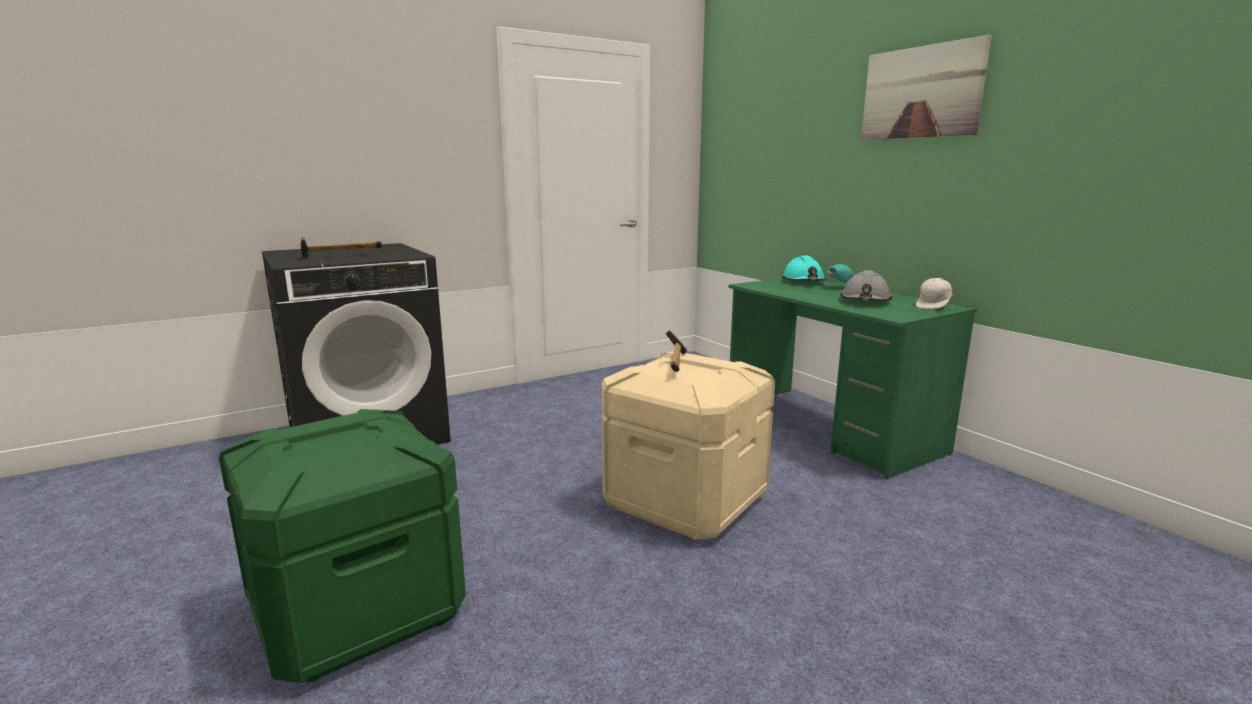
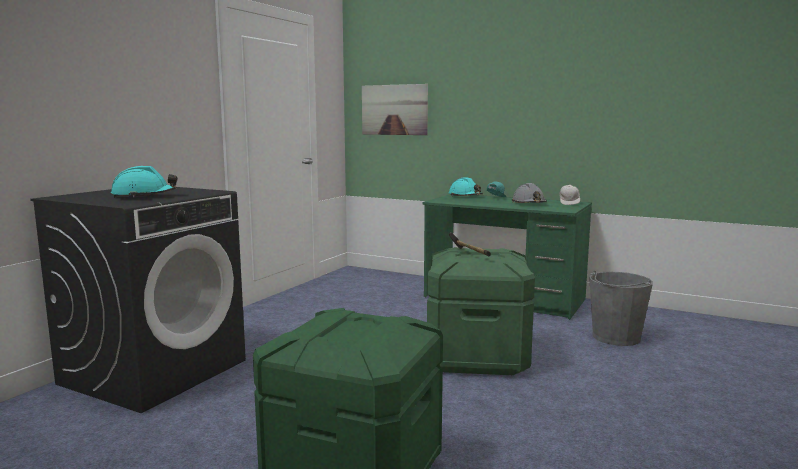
camera: 30 degrees left, 5 degrees down
hammer [300,236,382,258] -> turquoise hard hat [111,166,177,198]
beige storage box [602,352,775,540] -> green storage box [427,247,535,375]
picture [861,35,992,140] -> picture moved to [362,84,428,135]
none -> grey bucket [589,270,653,346]

